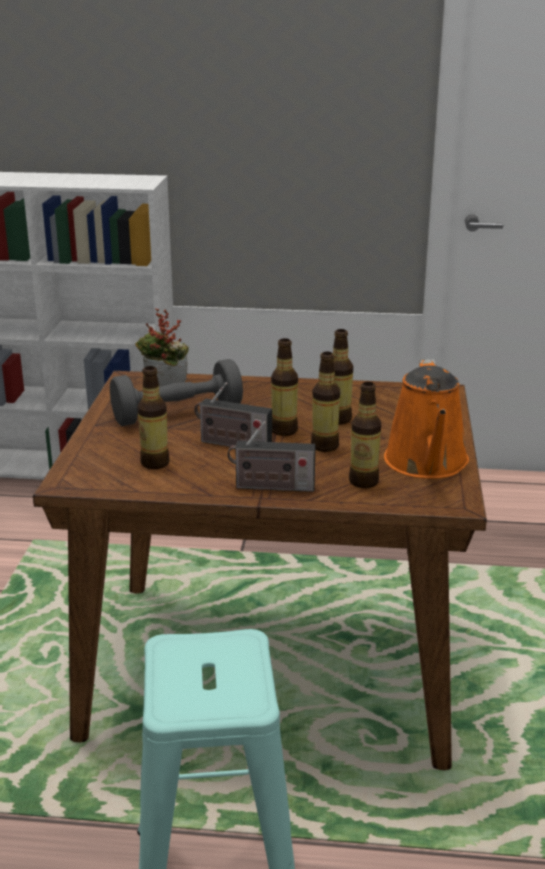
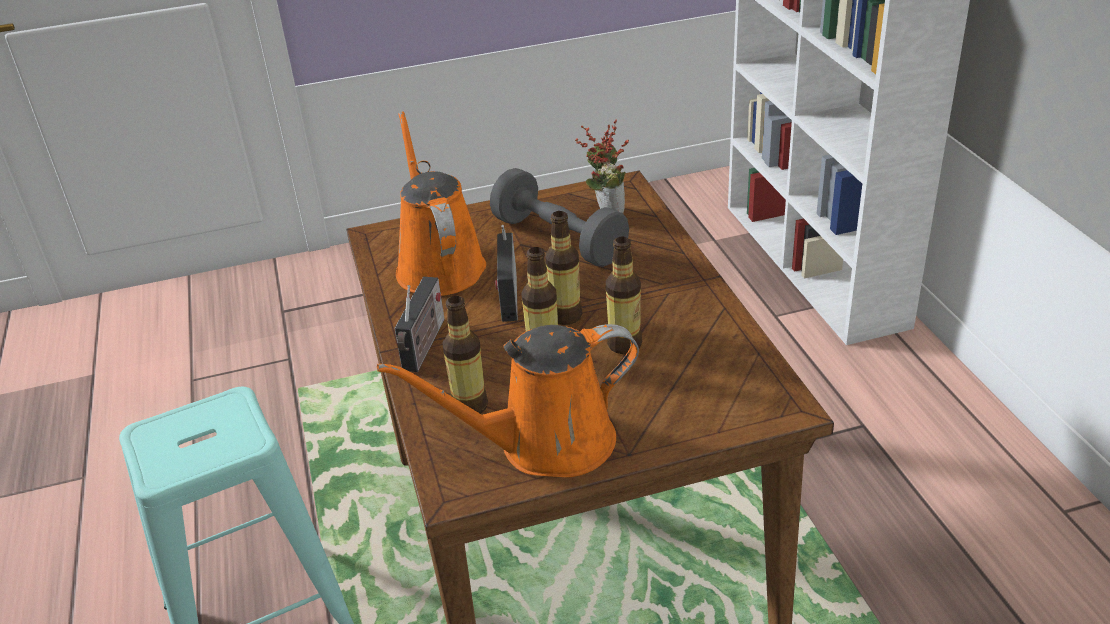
camera: 70 degrees right, 10 degrees up
bottle [138,366,170,469] -> orange watering can [396,111,486,296]
radio [228,421,315,492] -> radio turned 150 degrees counterclockwise [395,277,444,372]

